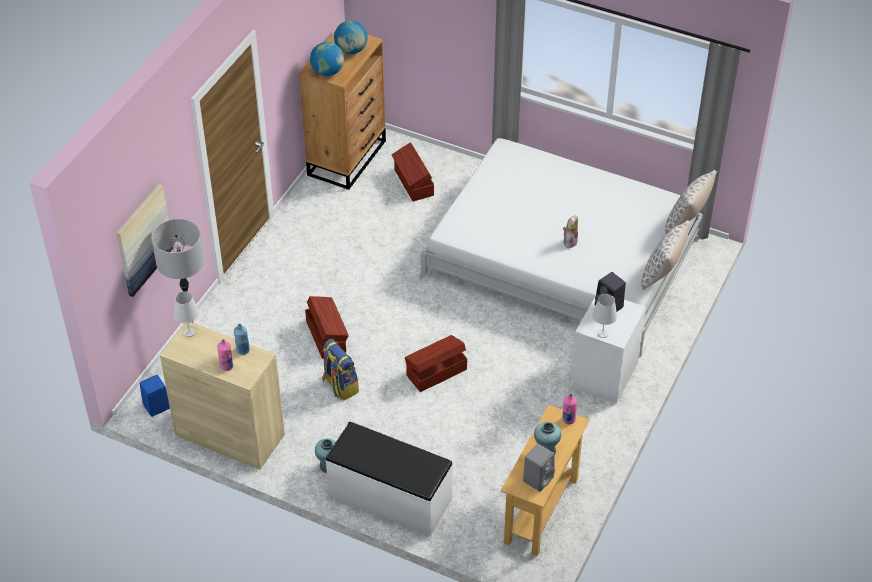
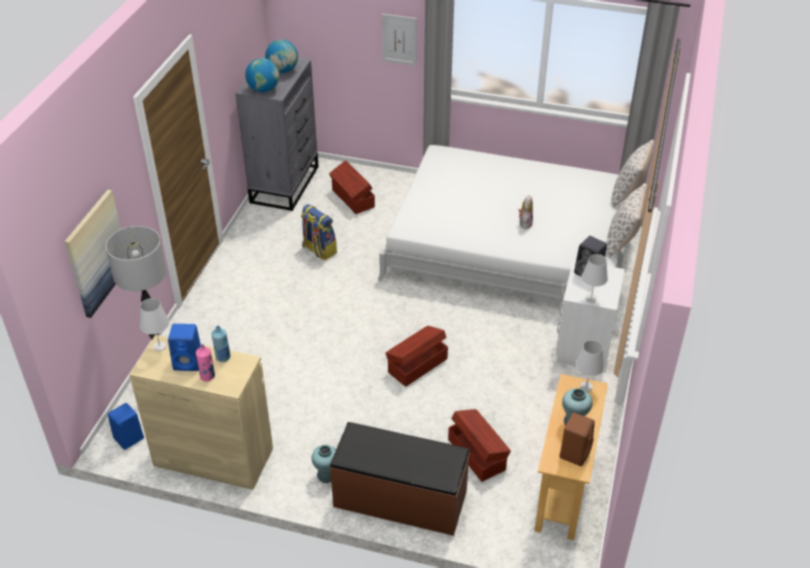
camera: 10 degrees left, 5 degrees down
brown dresser [299,31,386,190] -> grey dresser [235,55,319,211]
brown storage box [305,296,349,359] -> brown storage box moved to [448,409,511,482]
backpack [322,339,359,401] -> backpack moved to [301,204,337,260]
white bench [325,422,453,536] -> brown bench [330,422,470,536]
grey speaker [523,444,555,492] -> brown speaker [559,412,595,466]
pink bottle [562,394,577,424] -> white table lamp [576,340,605,391]
none -> blue speaker [168,324,200,371]
none -> picture [382,14,417,66]

